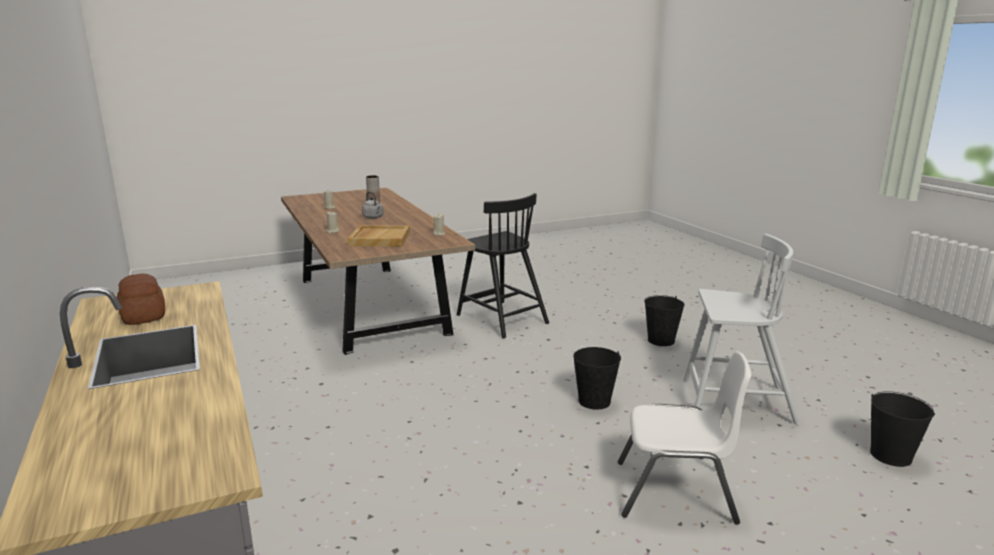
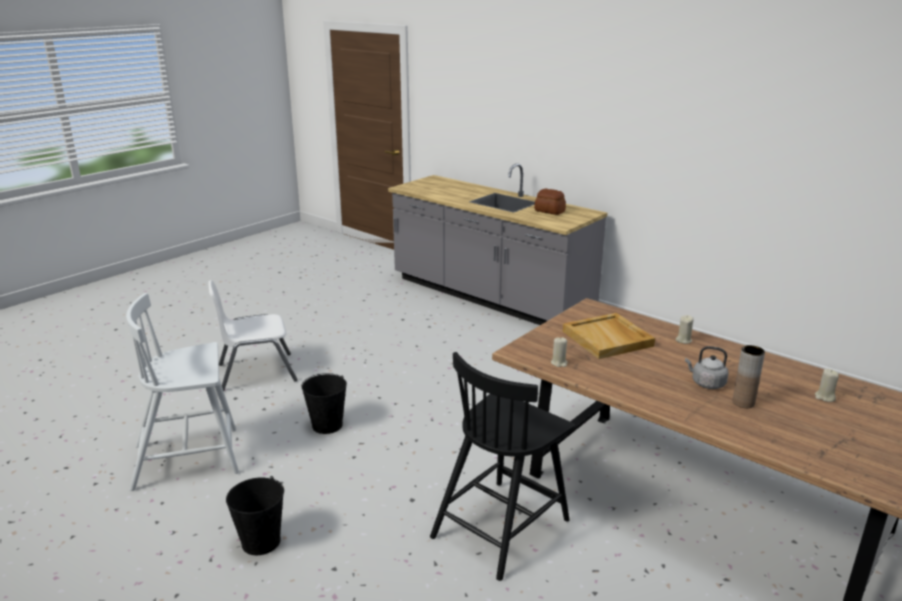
camera: 155 degrees right, 5 degrees up
black chair [457,193,549,338] -> black chair turned 75 degrees counterclockwise [430,352,575,581]
black bucket [870,391,935,467] -> none

